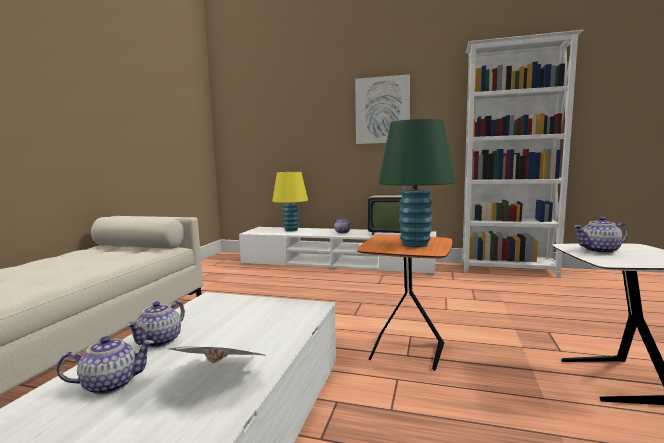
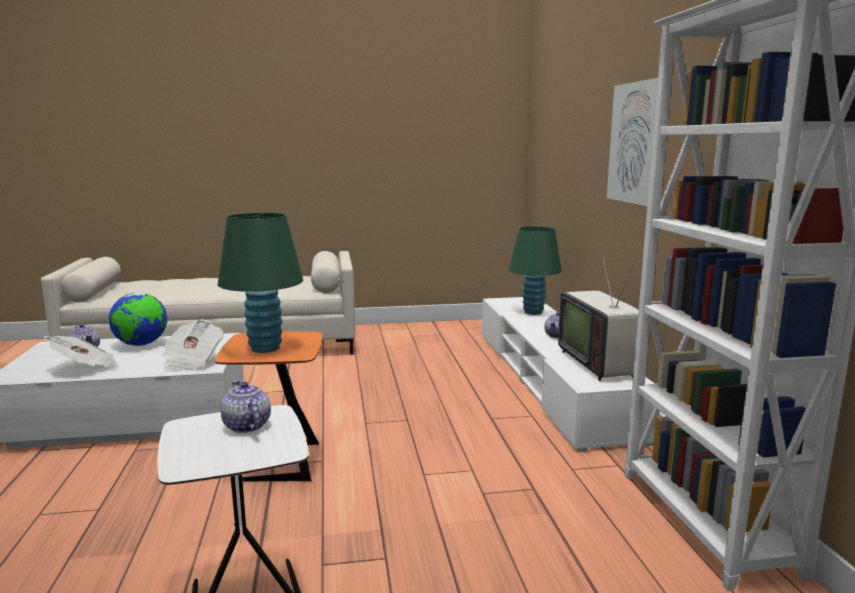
camera: 65 degrees right, 5 degrees up
teapot [126,301,185,348] -> globe [109,292,167,346]
yellow table lamp [272,172,308,232] -> green table lamp [509,226,562,315]
none -> newspaper [162,319,224,372]

